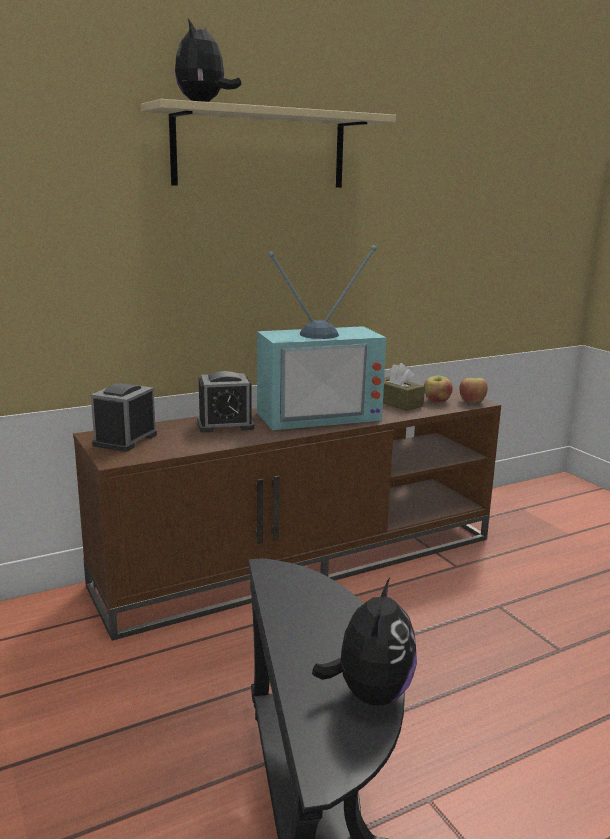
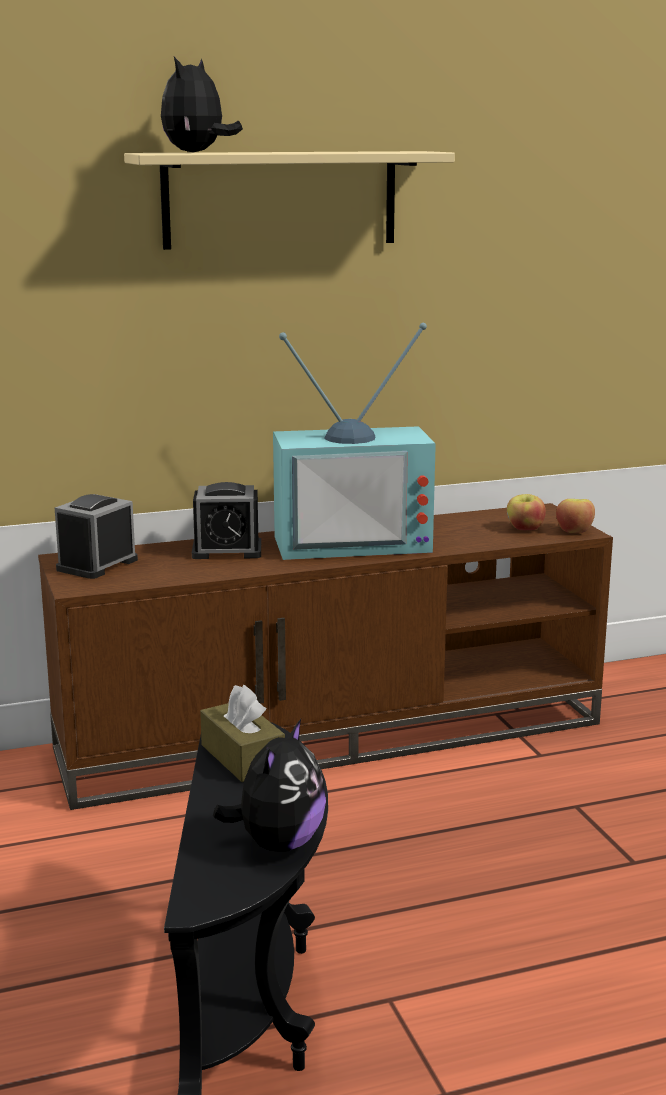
camera: 10 degrees right, 0 degrees up
brown tissue box [383,363,425,411] -> brown tissue box moved to [200,685,285,782]

